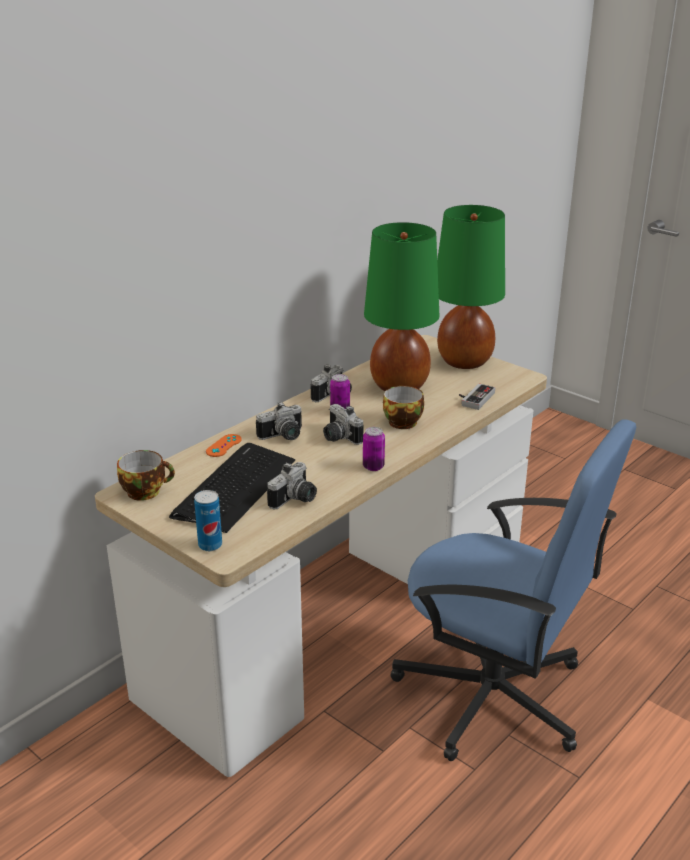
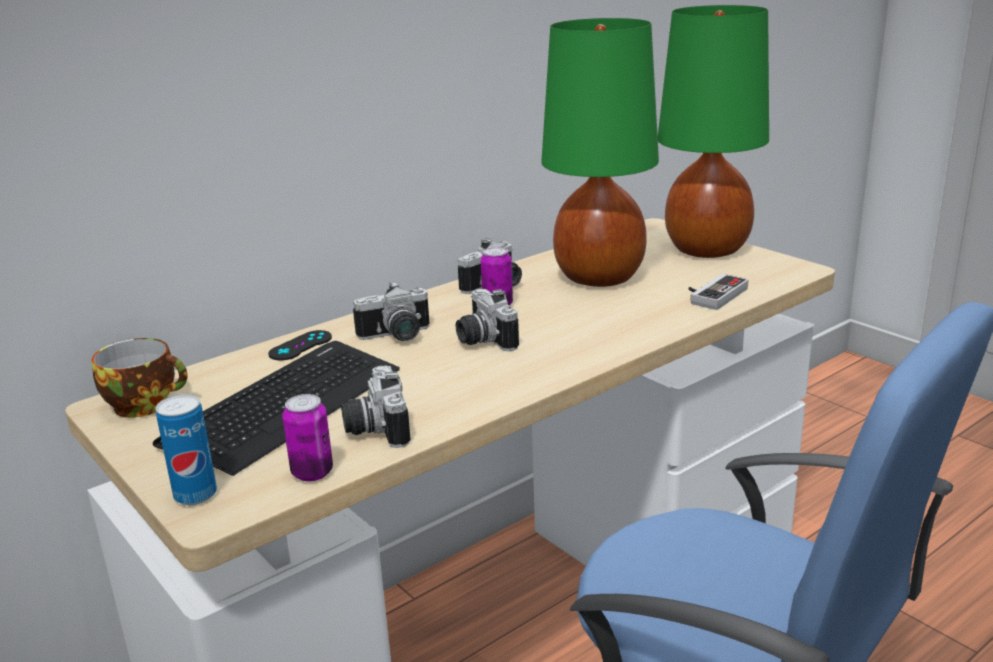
camera: 10 degrees right, 5 degrees down
orange game controller [206,434,242,457] -> black game controller [268,330,332,360]
camera [267,462,317,509] -> camera turned 120 degrees clockwise [341,365,411,448]
can [363,427,385,471] -> can moved to [282,394,333,481]
cup [383,386,424,429] -> none

